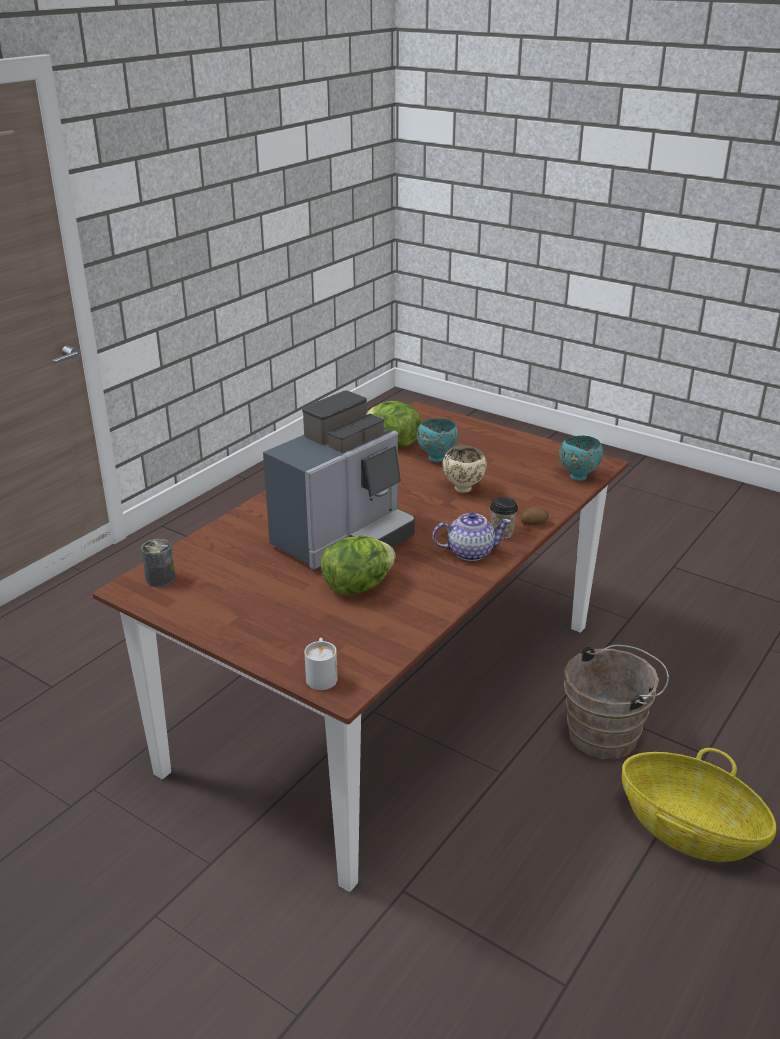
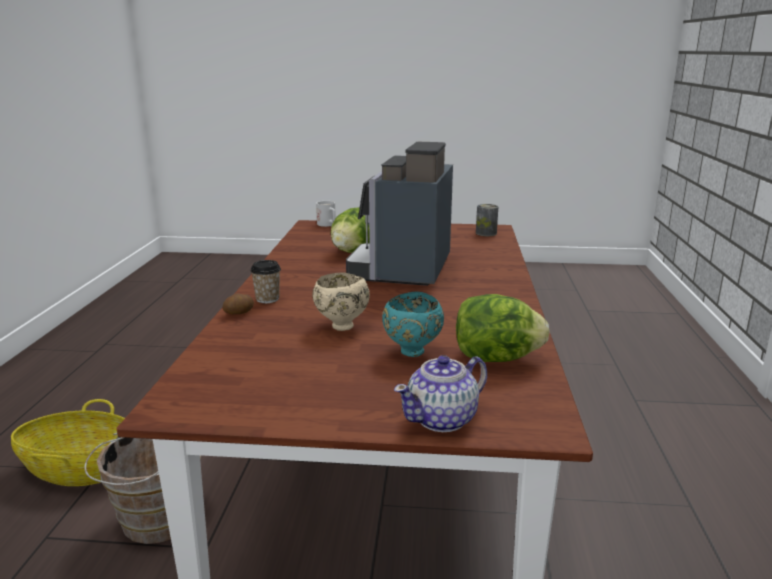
camera: 150 degrees right, 10 degrees down
teapot [432,512,511,561] -> teapot moved to [394,355,487,432]
turquoise bowl [559,436,603,481] -> none

